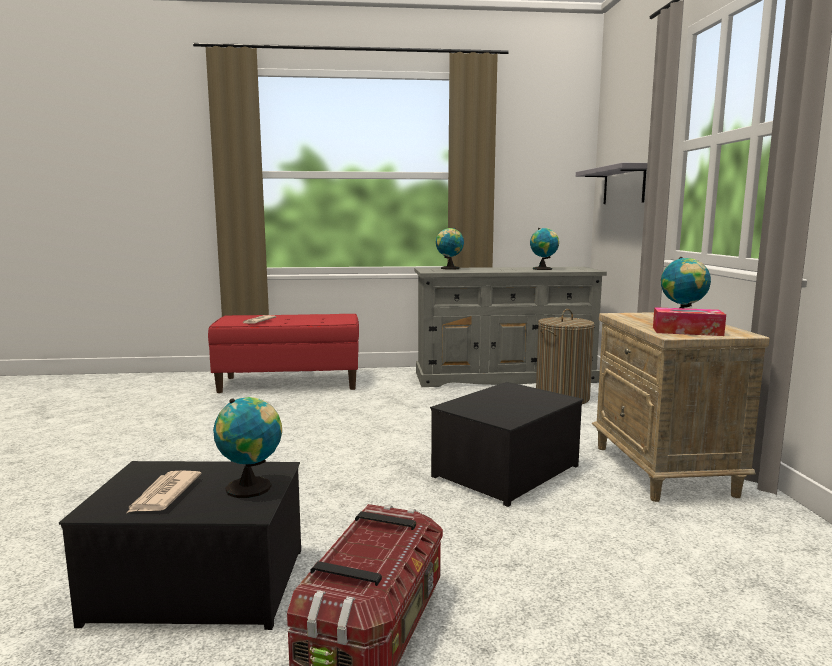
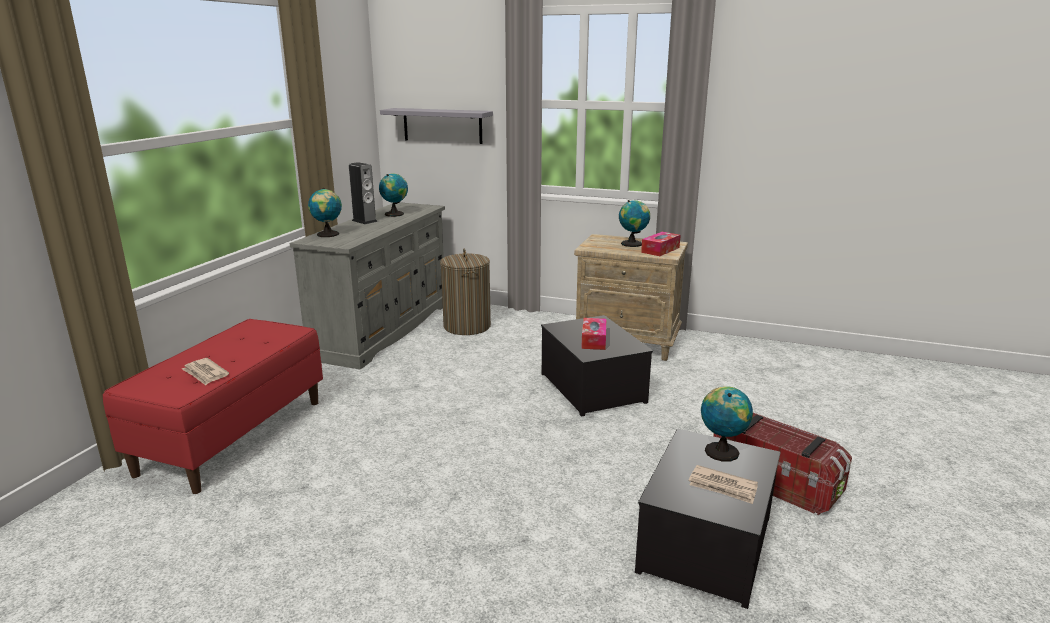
camera: 65 degrees left, 10 degrees up
none -> speaker [349,162,377,224]
none -> tissue box [581,318,606,350]

